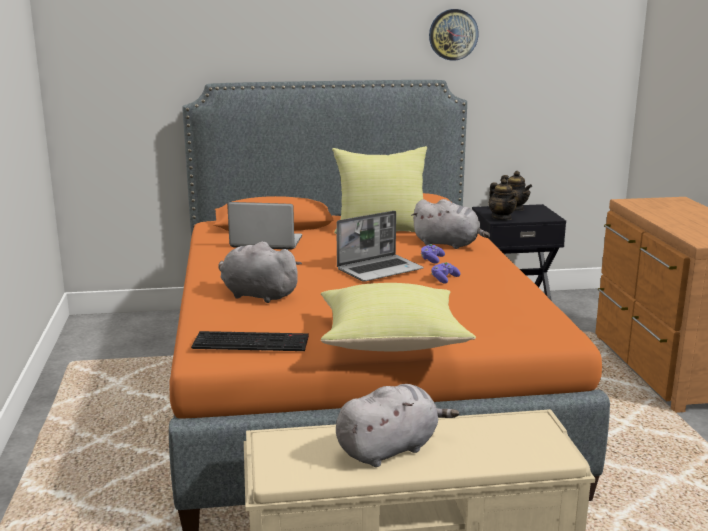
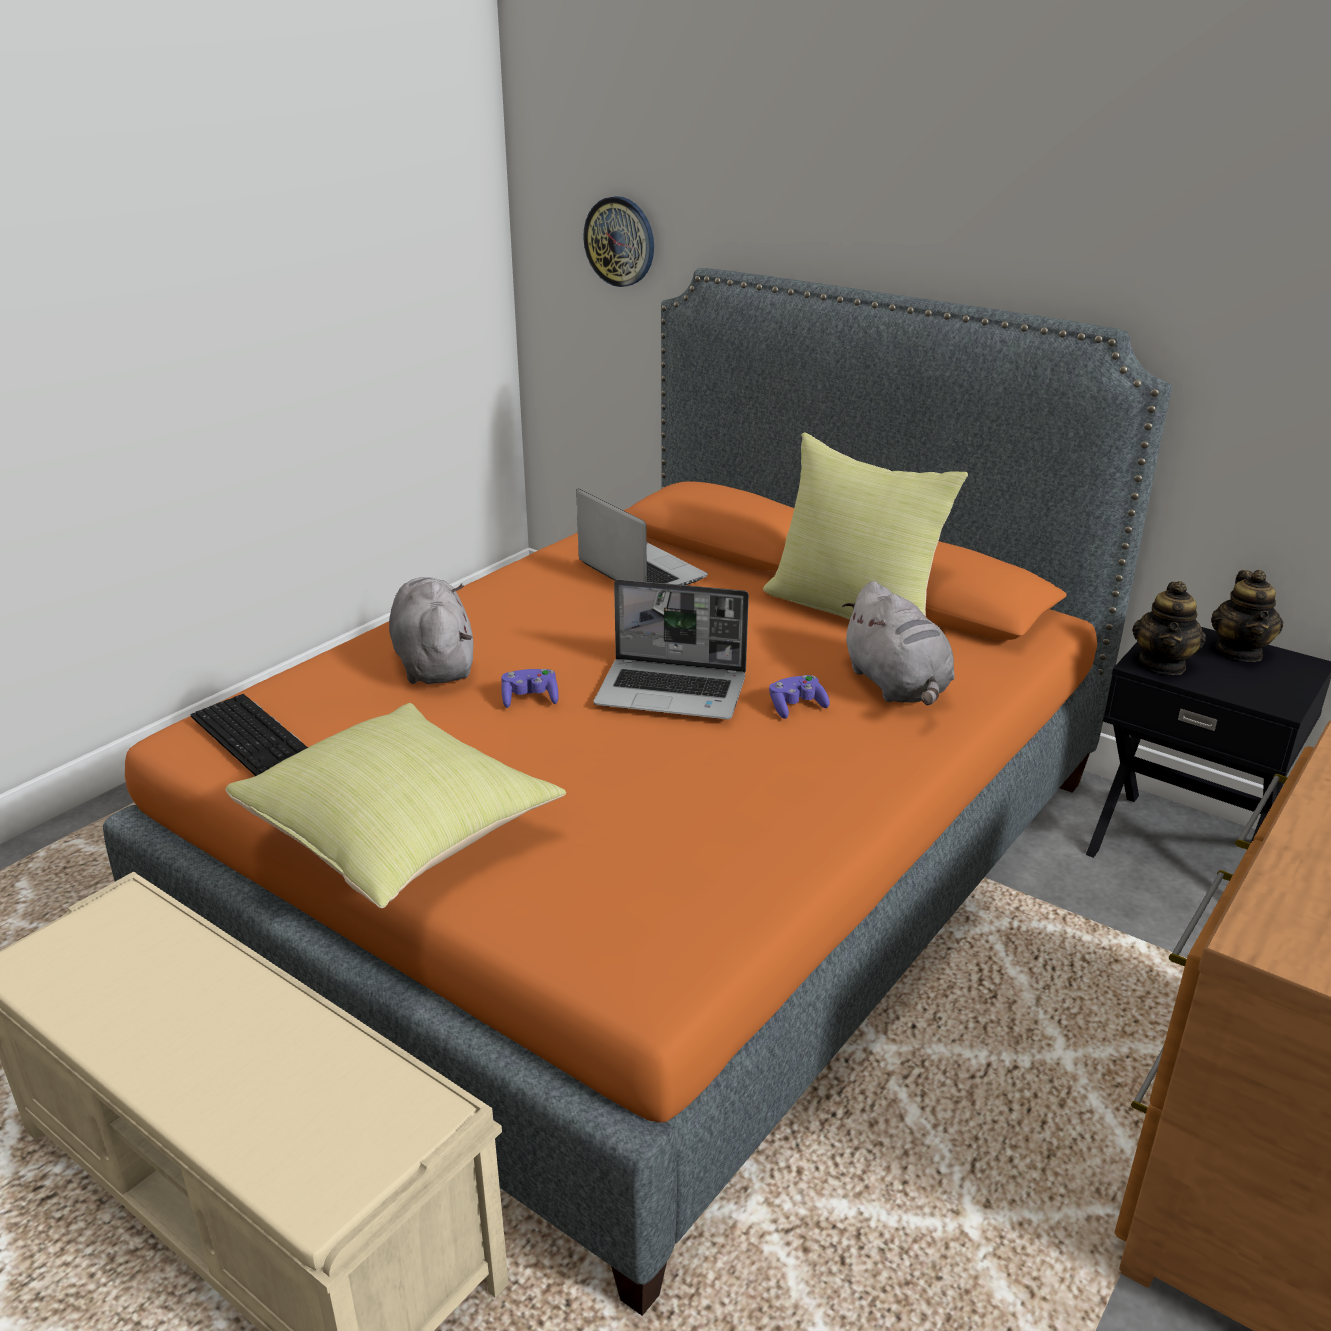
camera: 45 degrees right, 10 degrees up
grey plush toy [336,384,459,467] -> none
wall clock [429,9,479,61] -> wall clock moved to [583,196,654,287]
purple game controller [431,262,460,284] -> purple game controller moved to [501,669,559,708]

